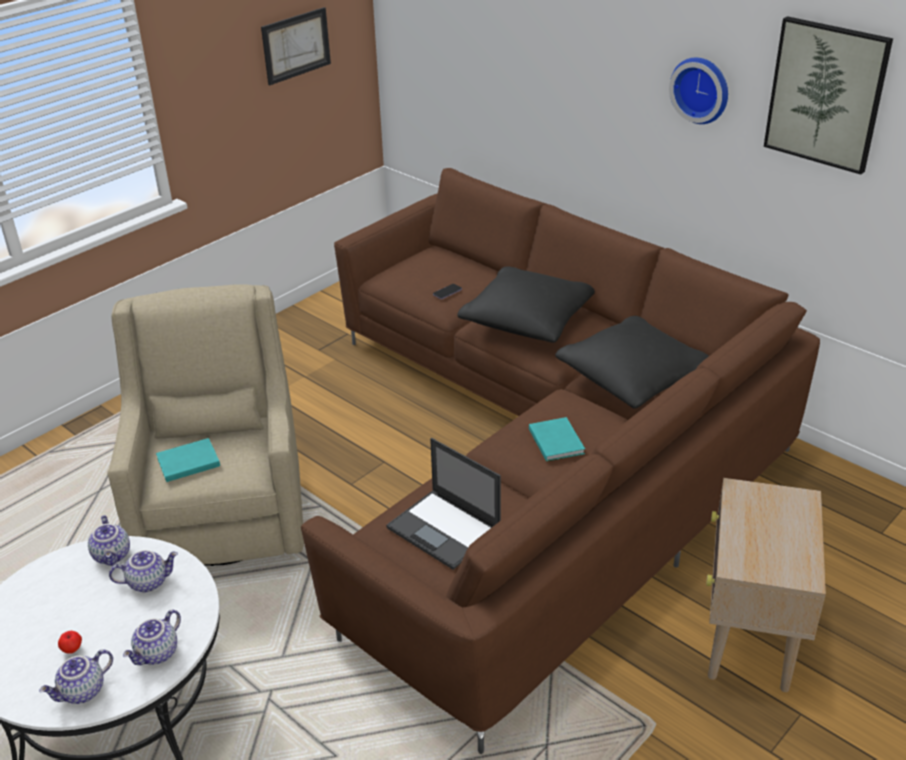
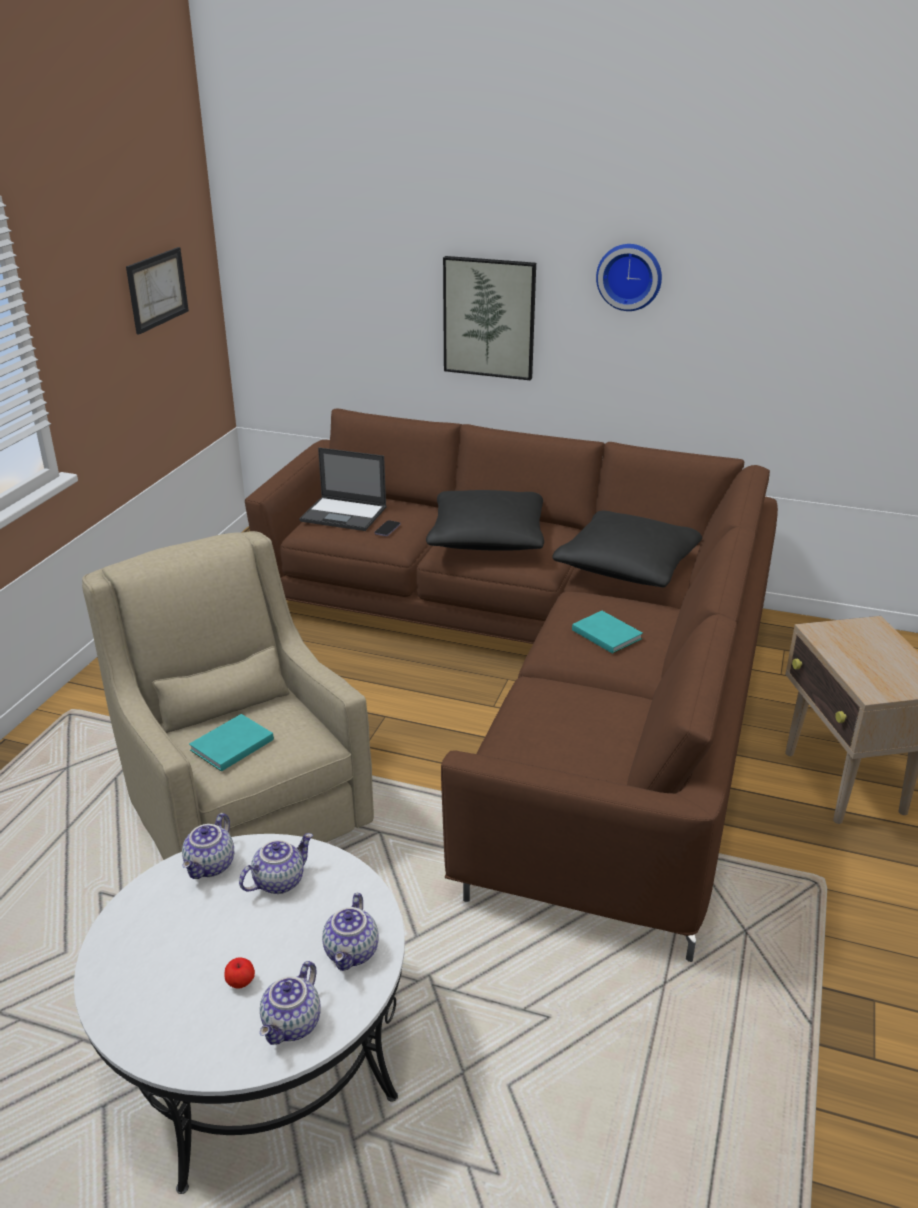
camera: 25 degrees left, 5 degrees down
teapot [88,515,130,566] -> teapot turned 60 degrees clockwise [182,813,234,879]
laptop [386,438,501,570] -> laptop moved to [299,447,387,531]
picture [764,16,893,175] -> picture moved to [443,256,536,380]

